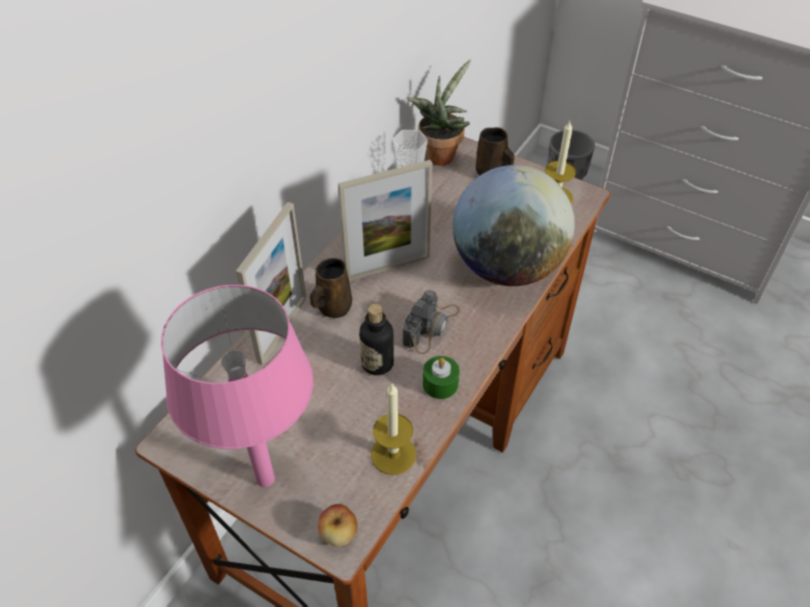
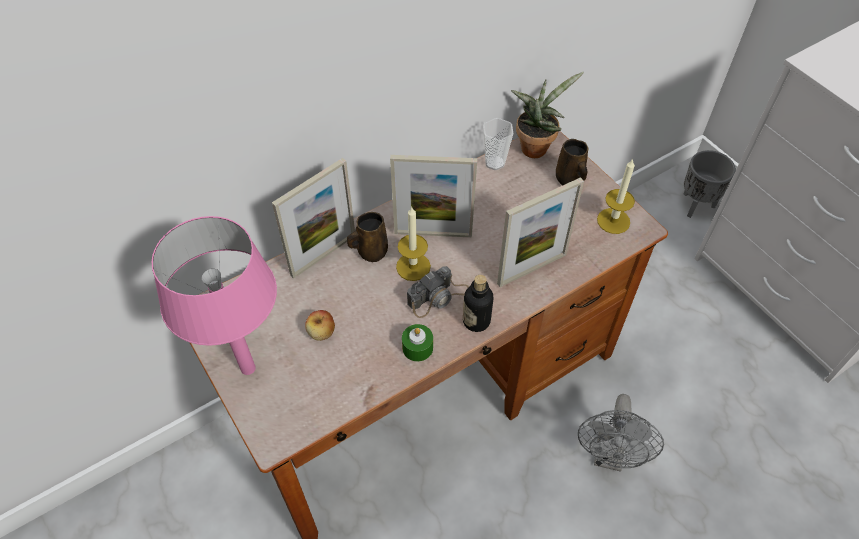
camera: 25 degrees right, 5 degrees up
apple [318,504,358,547] -> apple moved to [305,310,335,341]
bottle [359,304,394,375] -> bottle moved to [463,275,493,332]
candle [371,384,416,475] -> candle moved to [396,206,431,281]
globe [453,165,575,286] -> picture frame [497,177,584,287]
none -> grey fan [578,394,664,472]

